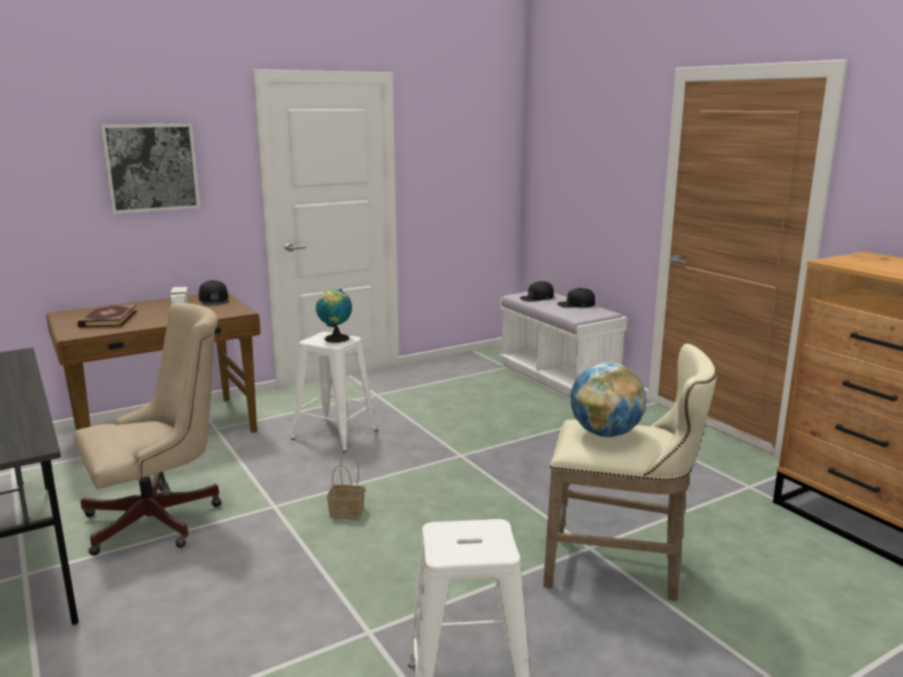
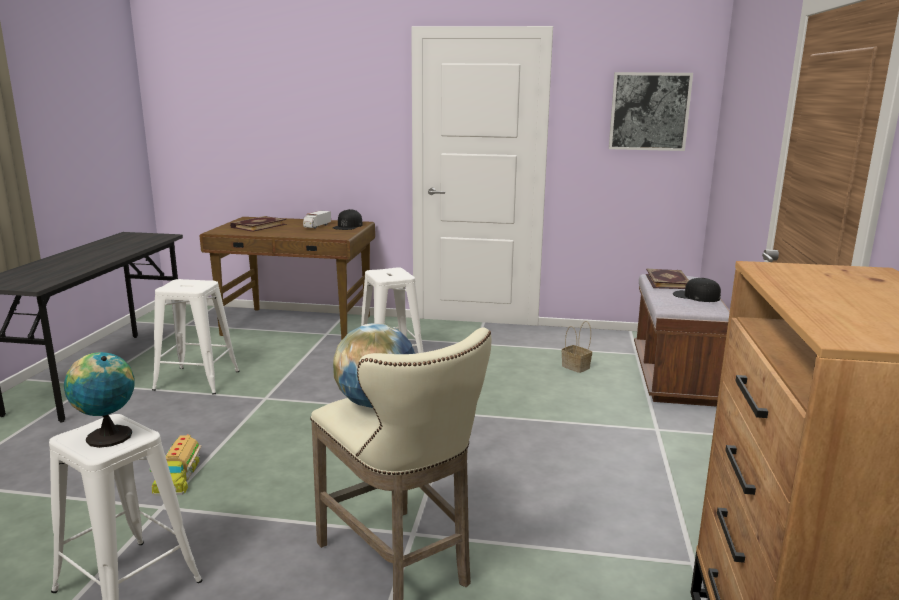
camera: 40 degrees right, 0 degrees up
beige office chair [75,302,222,556] -> white stool [152,279,240,395]
picture [100,123,200,214] -> picture moved to [609,72,693,151]
globe [316,289,352,343] -> globe moved to [64,352,135,448]
basket [327,451,365,520] -> basket moved to [562,321,592,373]
white bench [499,291,627,397] -> brown bench [634,274,730,407]
black cap [520,281,554,302] -> book [646,268,689,289]
none -> toy truck [149,434,202,496]

